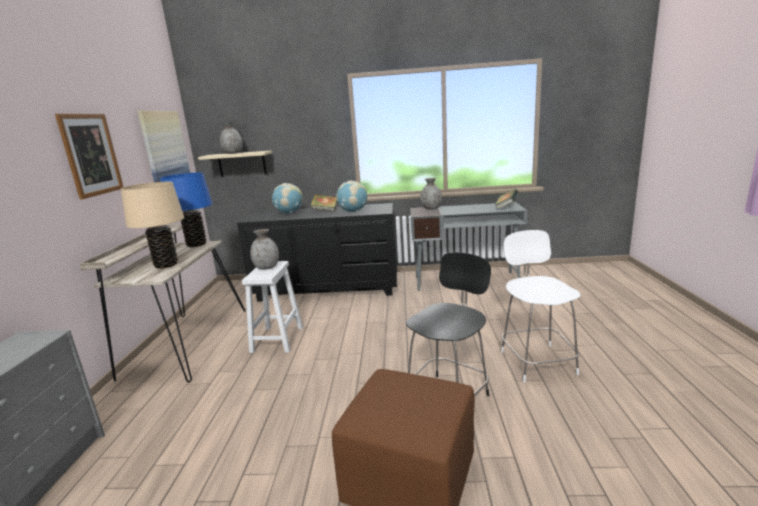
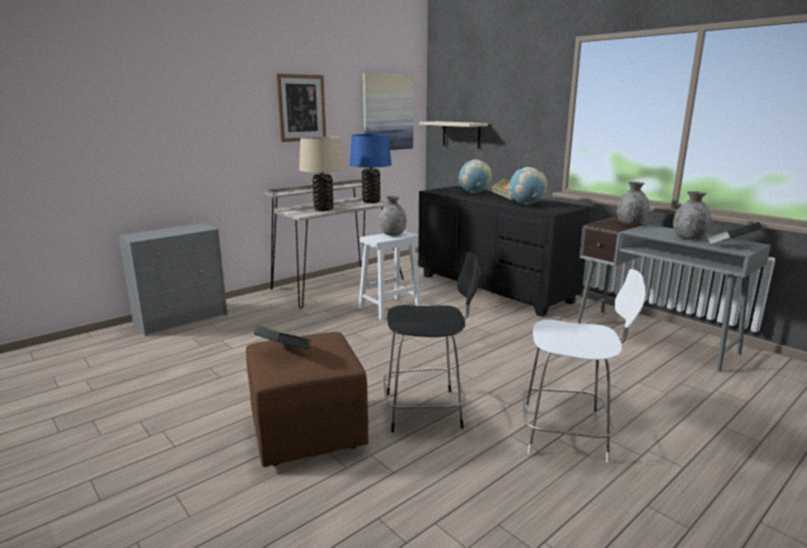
camera: 45 degrees right, 0 degrees up
grey vase [220,122,243,154] -> grey vase moved to [673,191,711,240]
white chair [501,230,580,382] -> white chair turned 60 degrees clockwise [522,269,646,463]
none -> book [254,325,311,349]

